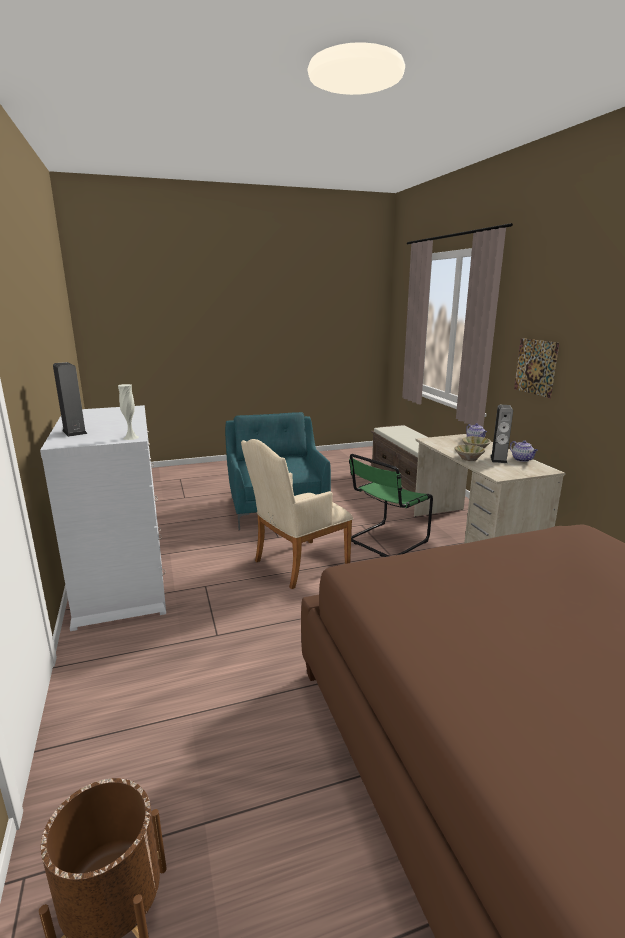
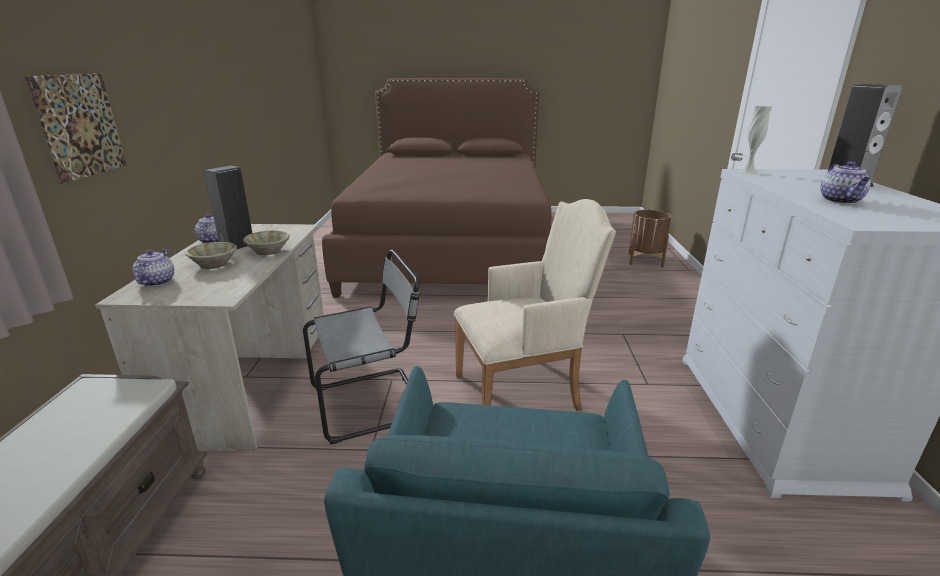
camera: 160 degrees left, 5 degrees up
green chair [349,454,433,557] -> grey chair [303,249,420,444]
none -> teapot [820,161,871,204]

